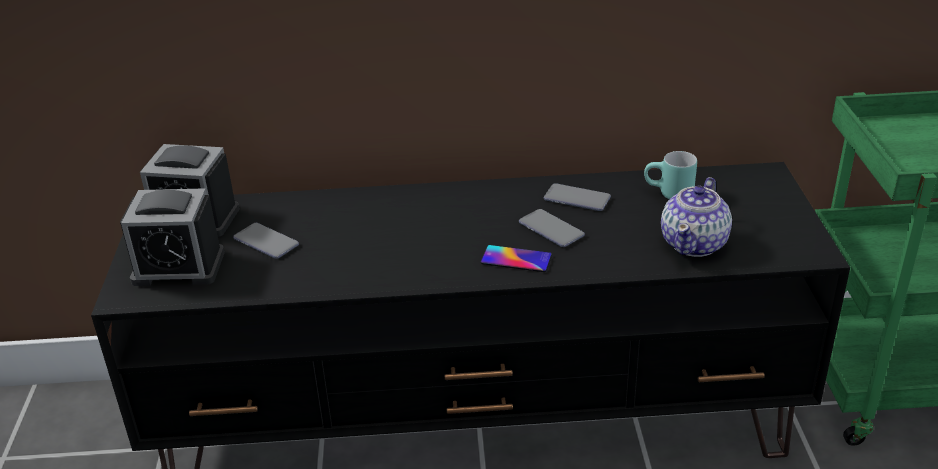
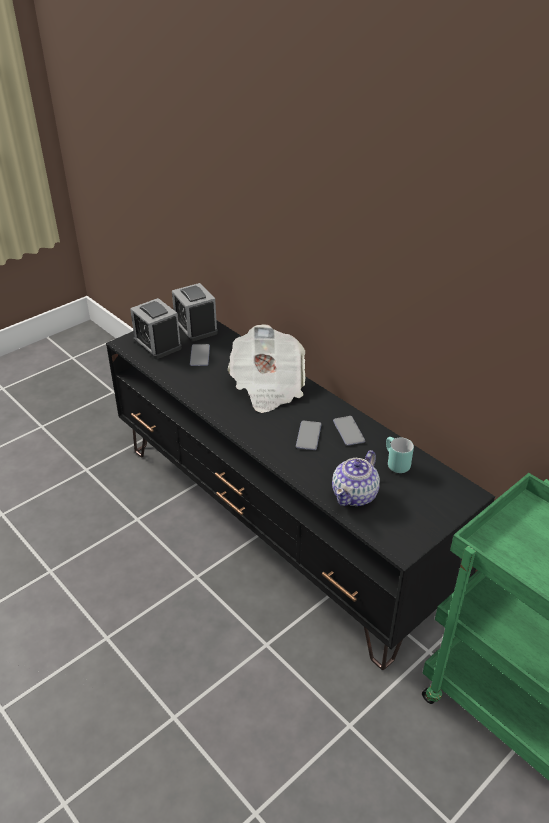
camera: 50 degrees right, 5 degrees up
phone [480,245,552,272] -> none
teapot [661,177,732,257] -> teapot turned 45 degrees counterclockwise [332,450,380,506]
none -> newspaper [227,324,305,413]

